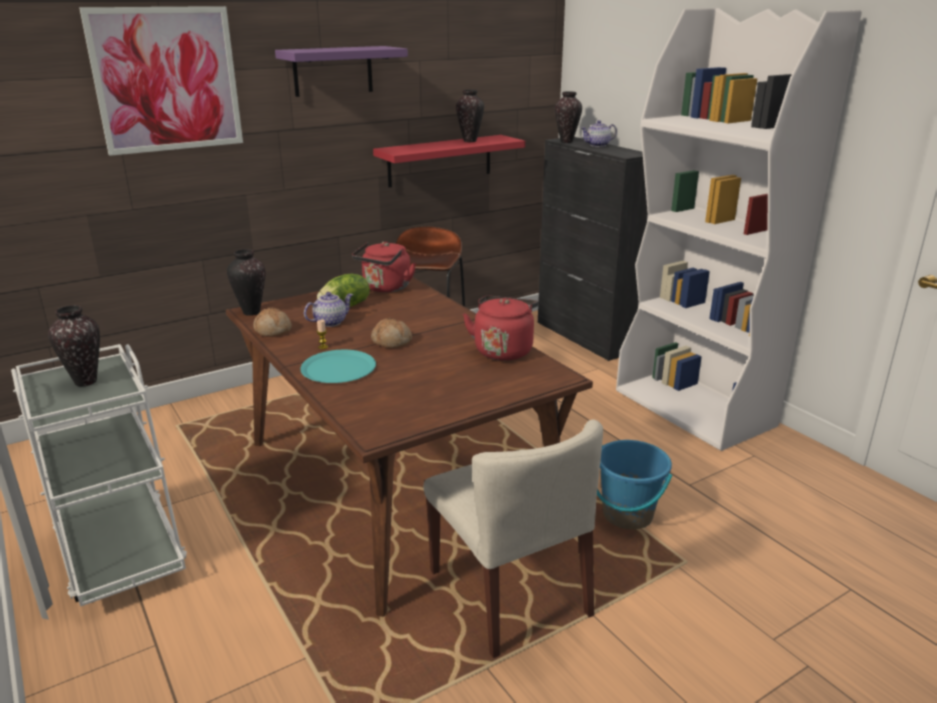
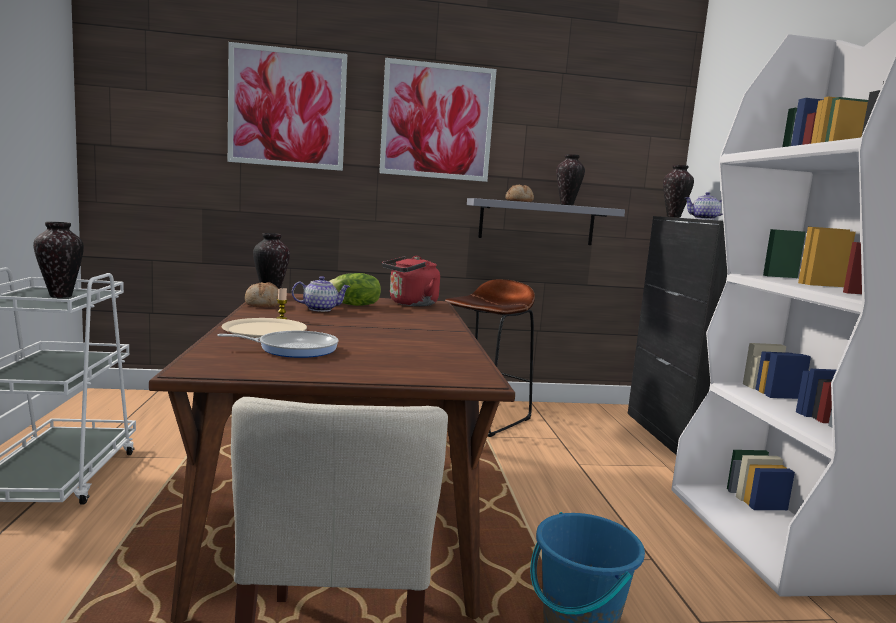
camera: 25 degrees right, 15 degrees down
purple shelf [275,46,408,97] -> picture [379,58,497,182]
turquoise plate [300,350,376,383] -> beige plate [222,318,307,338]
bread [371,318,412,348] -> bread moved to [505,185,534,202]
red shelf [373,135,525,187] -> grey shelf [467,198,625,245]
red kettle [463,295,538,361] -> none
none -> frying pan [217,331,339,358]

